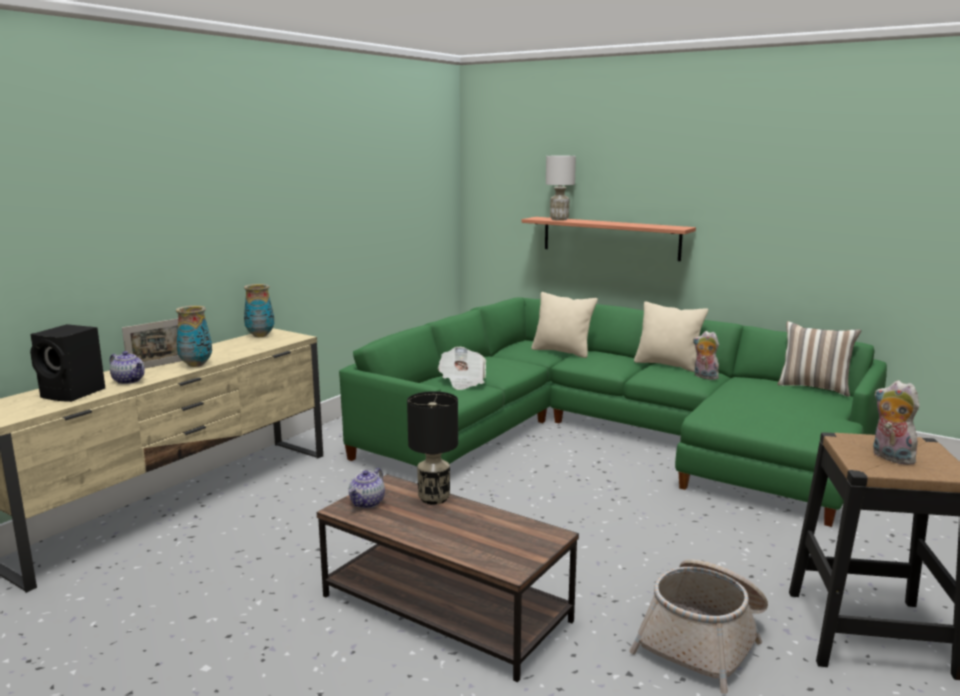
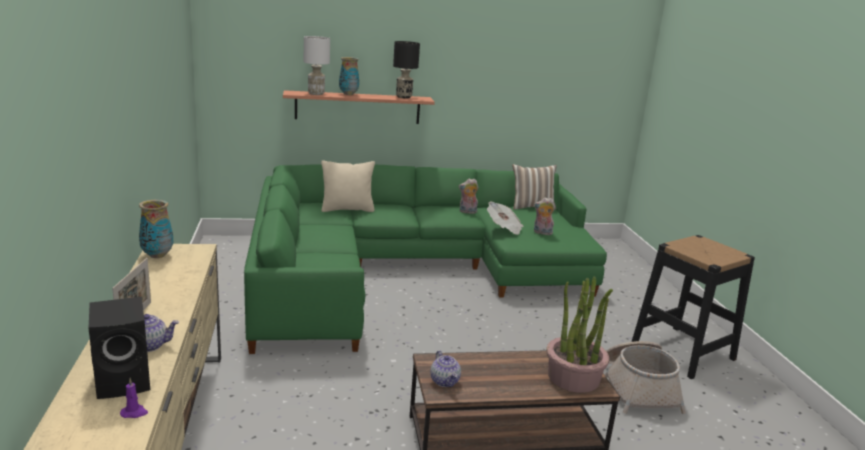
camera: 45 degrees left, 5 degrees up
vase [176,306,212,367] -> vase moved to [339,57,359,95]
black table lamp [407,391,458,505] -> black table lamp moved to [393,41,420,99]
newspaper [438,347,486,390] -> newspaper moved to [487,202,523,235]
beige pillow [634,301,708,372] -> none
plush toy [873,380,920,465] -> plush toy moved to [534,197,555,235]
none -> purple candle [120,378,148,418]
none -> potted plant [546,276,613,393]

